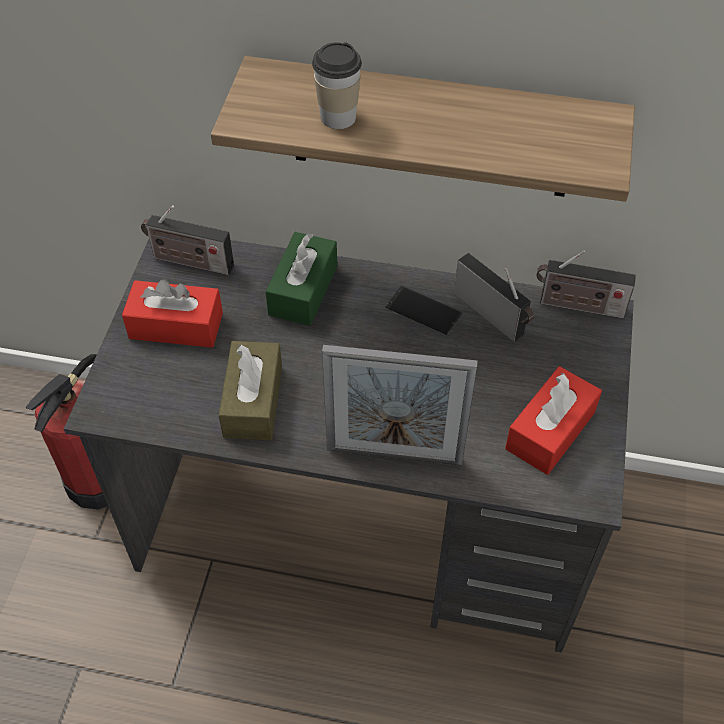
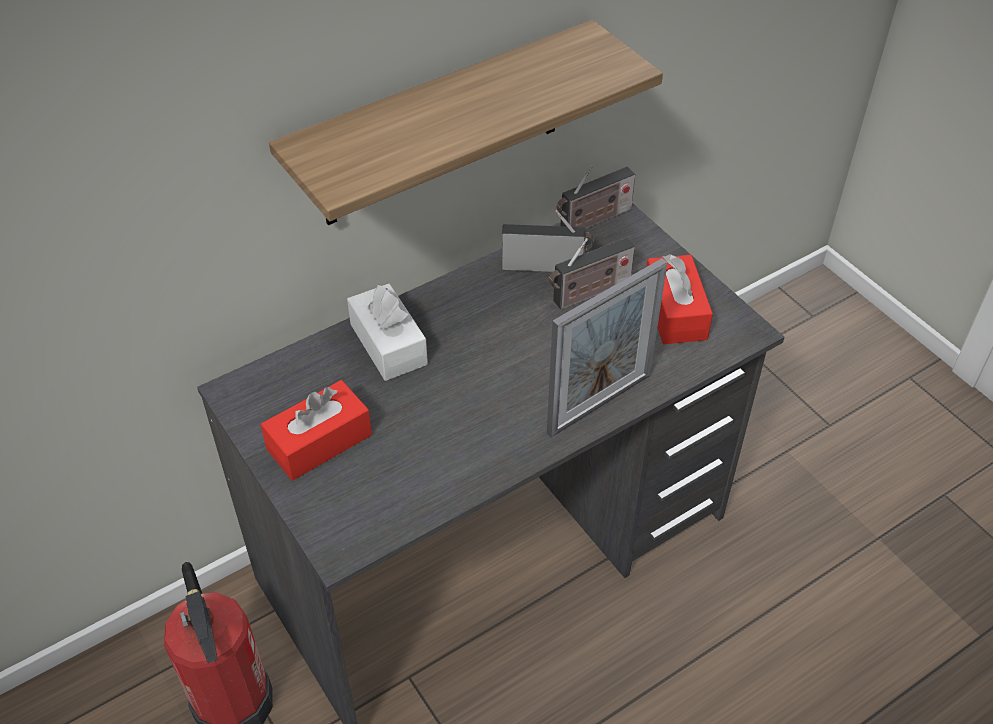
camera: 45 degrees left, 5 degrees down
radio [141,205,234,275] -> radio moved to [549,238,635,310]
brown tissue box [219,341,282,440] -> none
green tissue box [265,232,337,326] -> white tissue box [347,283,428,381]
cup [312,42,362,129] -> none
phone [386,285,462,335] -> none

